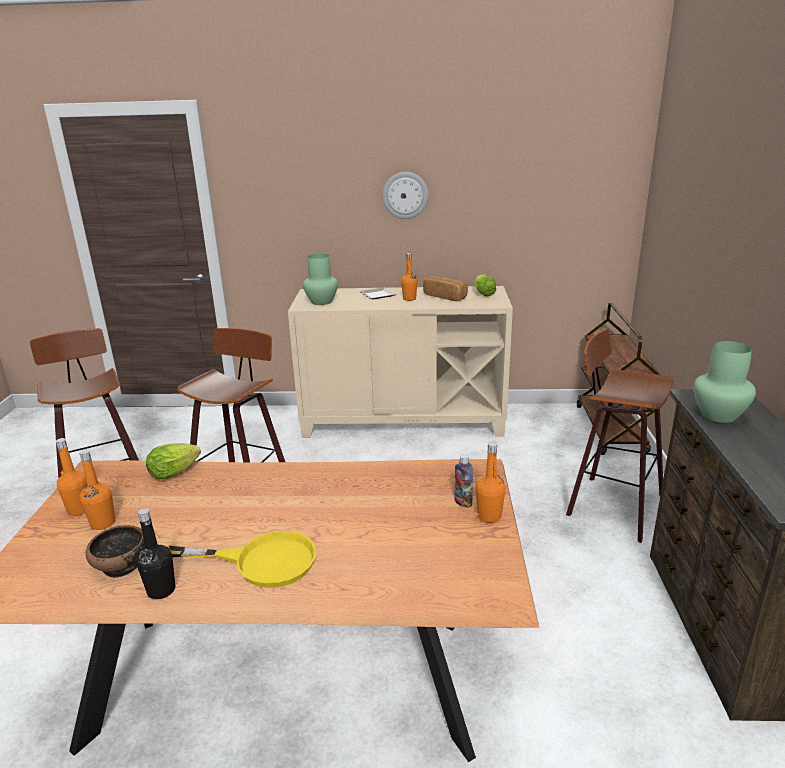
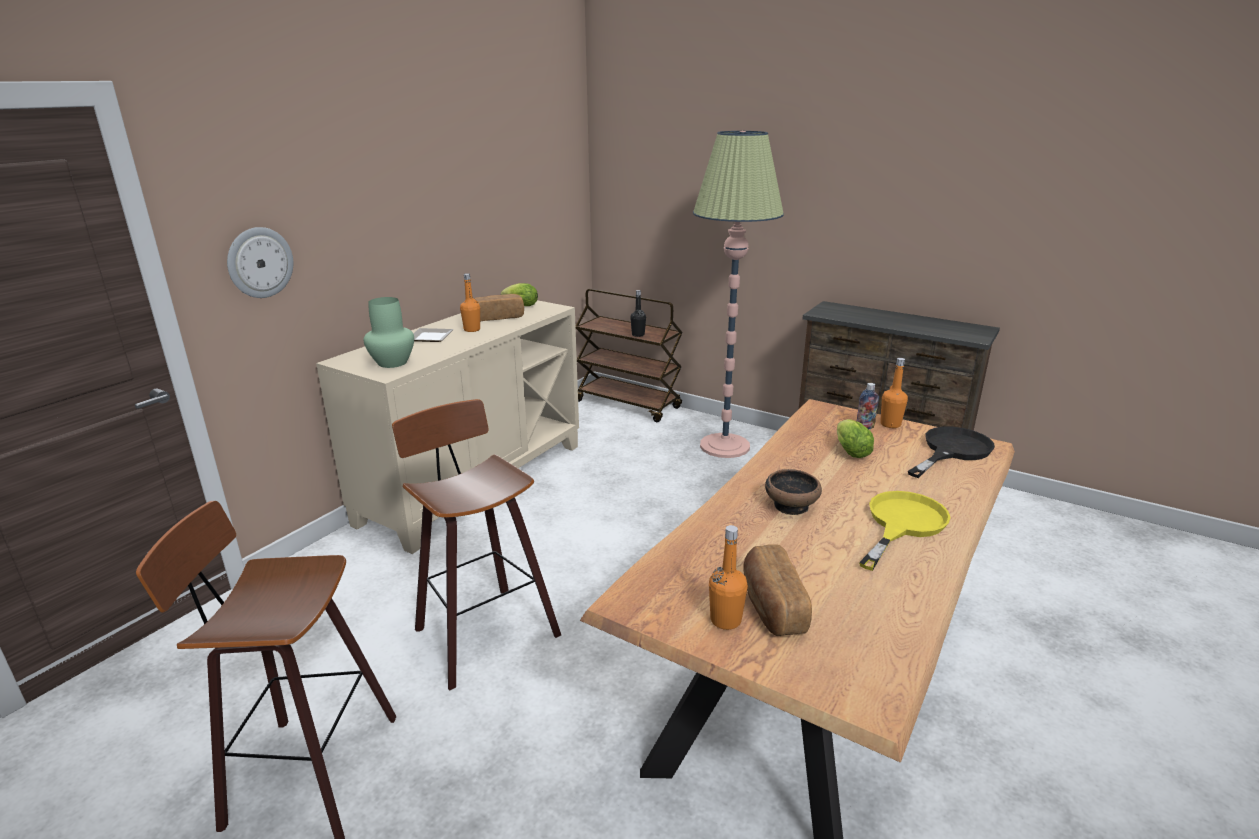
camera: 60 degrees left, 0 degrees up
orange bottle [80,450,115,530] -> bread [743,544,812,636]
bowl [85,525,145,578] -> bowl moved to [765,469,822,515]
black bottle [136,508,175,599] -> black bottle moved to [630,290,646,337]
lettuce [146,443,201,479] -> lettuce moved to [837,419,874,458]
wall clock [382,172,429,219] -> wall clock moved to [227,227,293,298]
stool [566,329,674,543] -> floor lamp [693,131,784,458]
green vase [693,341,756,423] -> none
none -> black frying pan [908,427,995,478]

